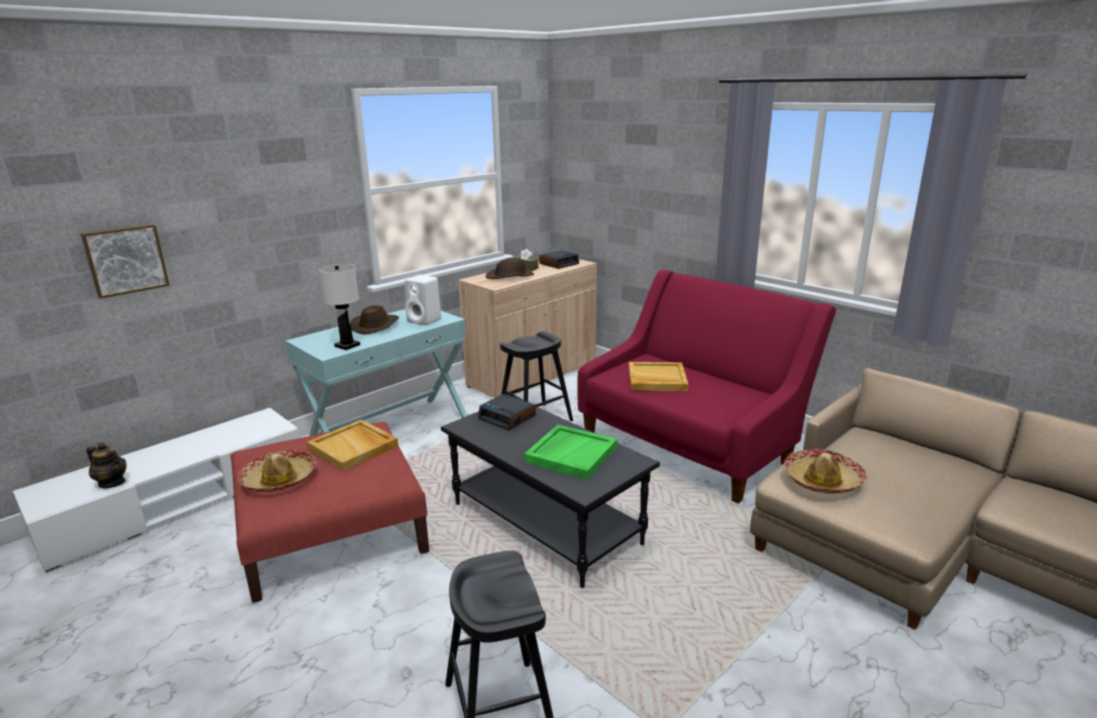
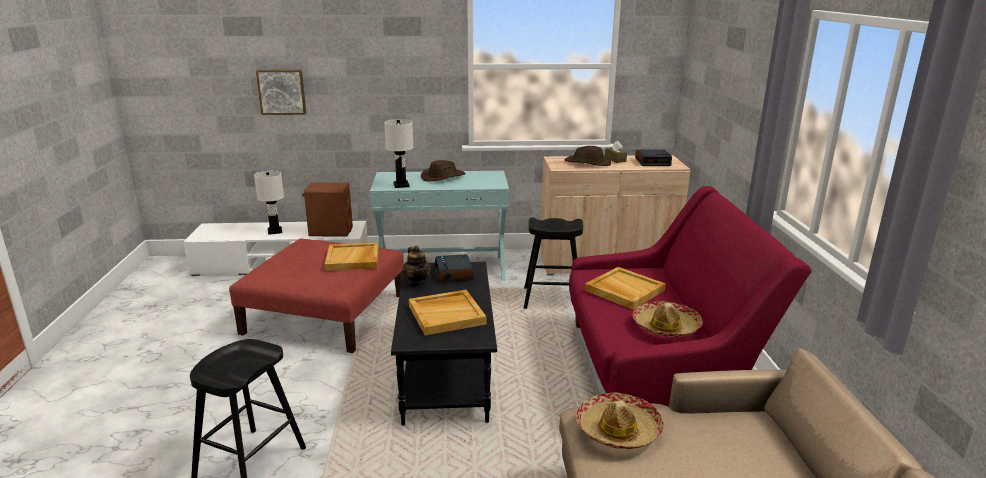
camera: 40 degrees right, 0 degrees up
teapot [86,442,126,488] -> teapot moved to [402,246,431,286]
hat [238,450,317,492] -> hat moved to [633,301,703,337]
white speaker [405,275,441,325] -> none
green tray [524,425,617,480] -> beige tray [409,290,487,335]
none -> white table lamp [254,170,284,235]
none -> brown speaker [302,182,353,236]

